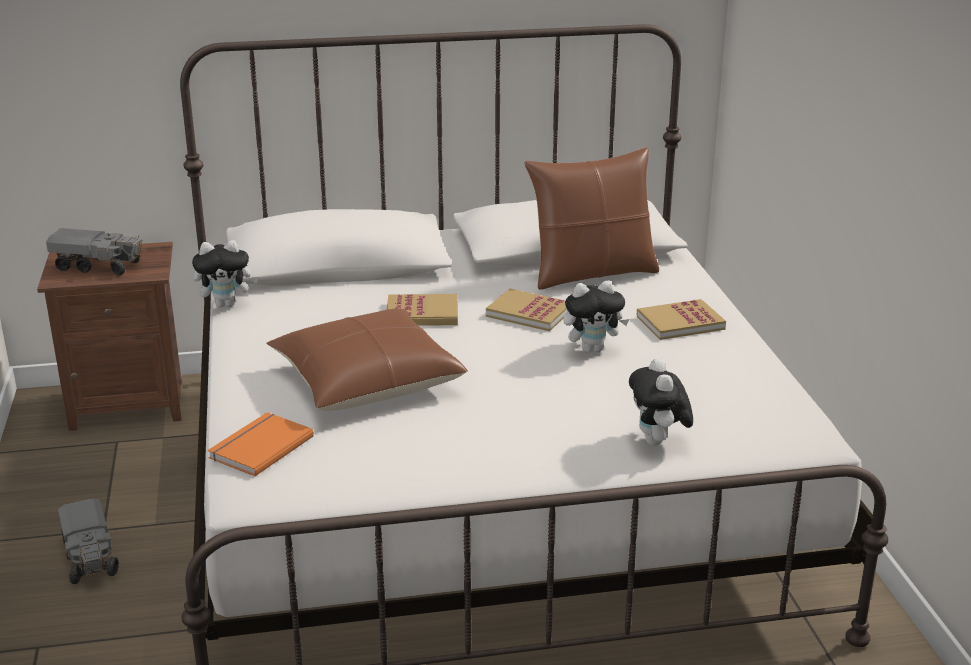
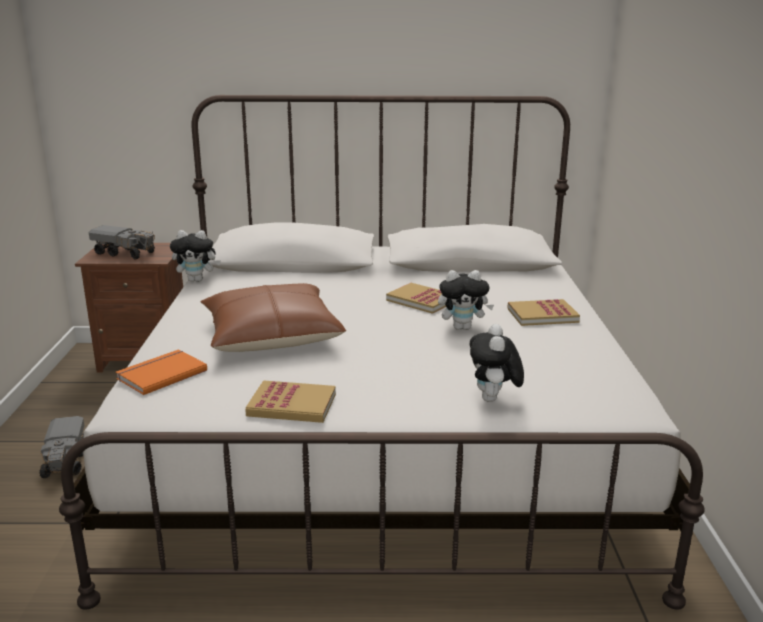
camera: 10 degrees right, 5 degrees down
book [387,294,458,326] -> book moved to [245,380,336,423]
brown pillow [524,147,659,290] -> none

